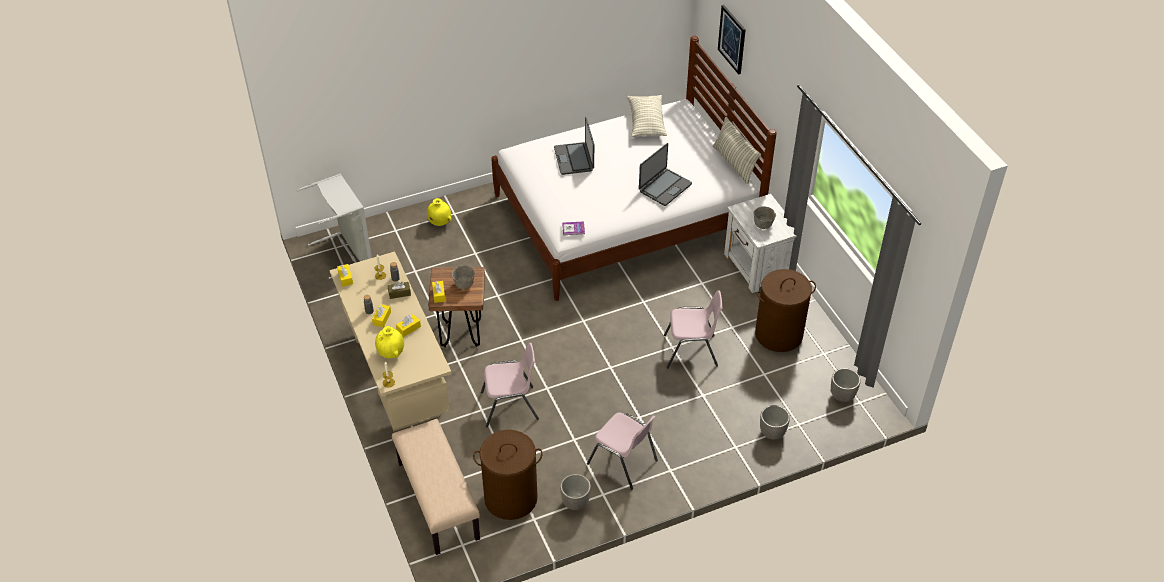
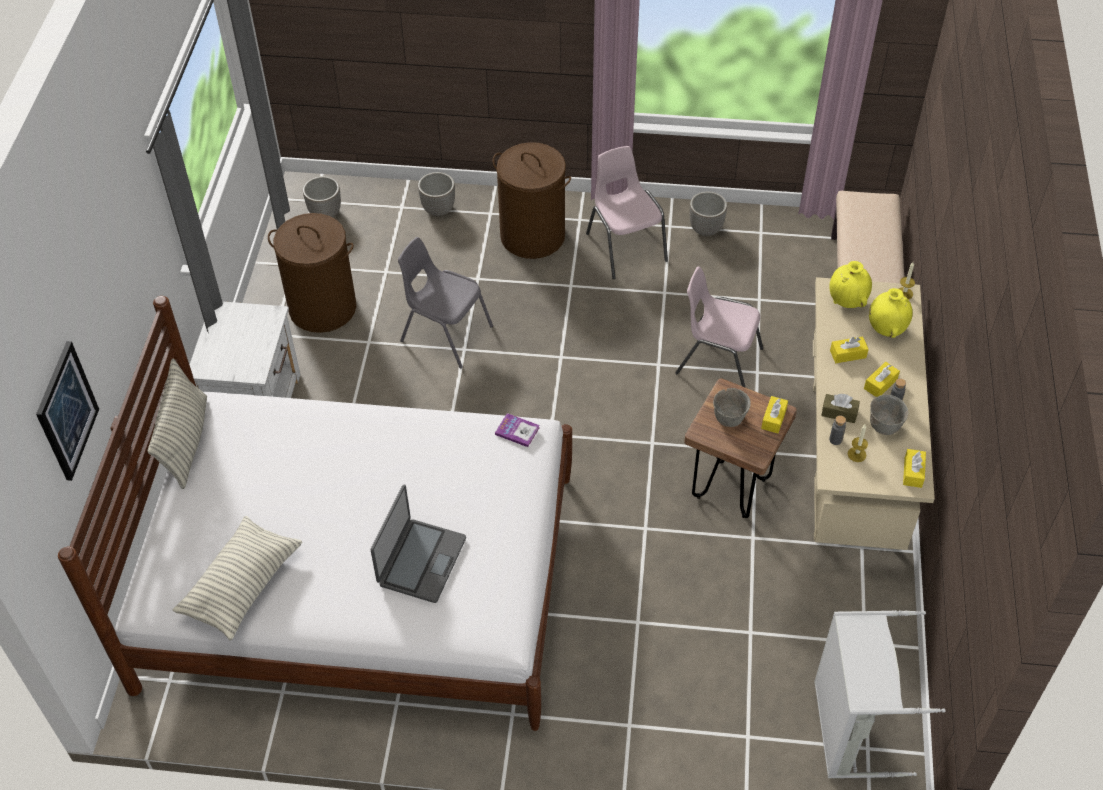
camera: 150 degrees left, 5 degrees up
yellow vase [427,198,452,226] -> yellow vase moved to [830,261,872,308]
brown laundry basket [473,430,543,520] -> brown laundry basket moved to [493,142,571,259]
laptop [639,143,692,206] -> none
pink chair [664,290,722,368] -> grey chair [398,237,493,369]
grey bowl [754,206,776,229] -> grey bowl moved to [870,395,908,435]

